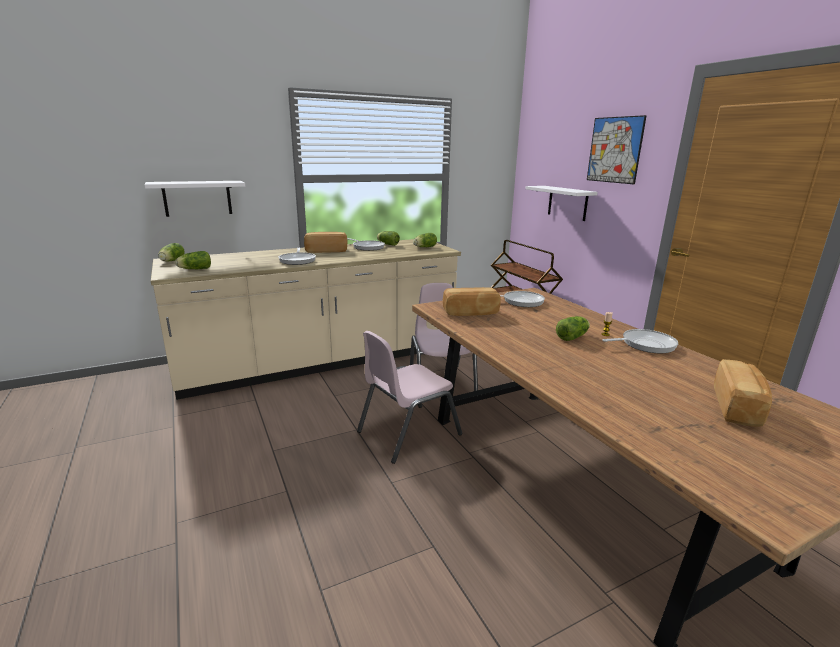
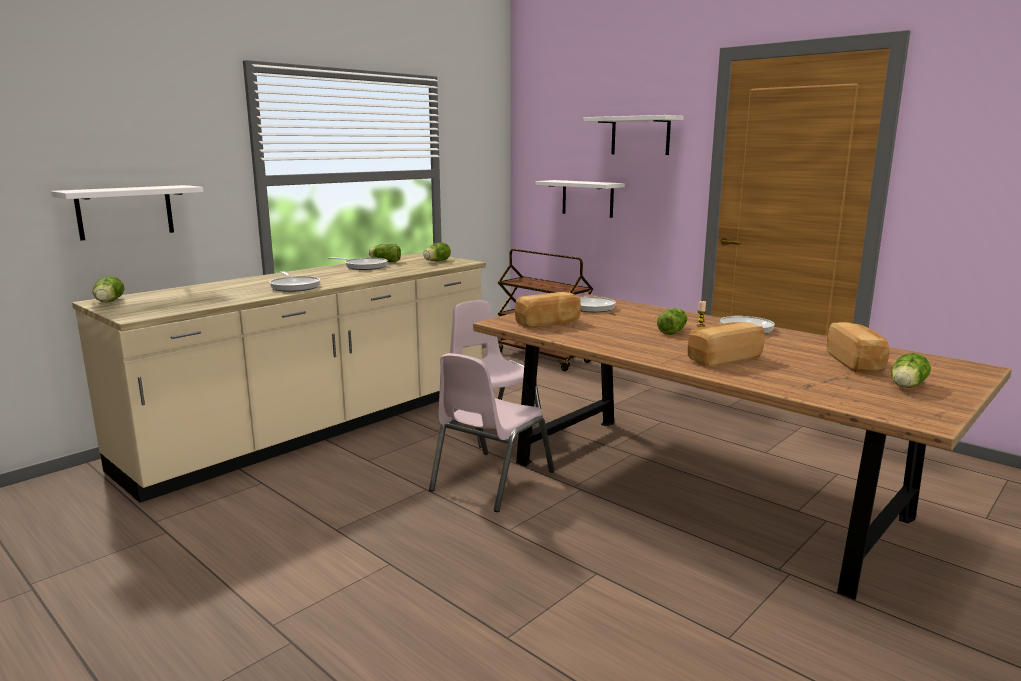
camera: 20 degrees left, 5 degrees down
lettuce [175,251,211,269] -> lettuce moved to [891,353,931,388]
bread [304,232,348,253] -> bread moved to [688,322,765,367]
picture [587,115,647,184] -> white shelf [583,115,684,155]

